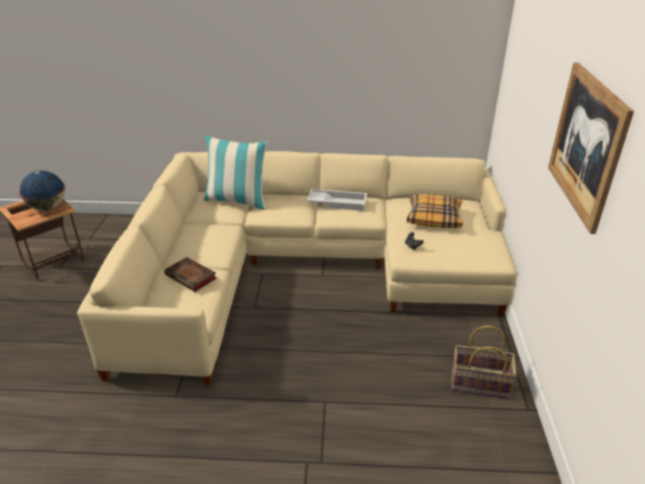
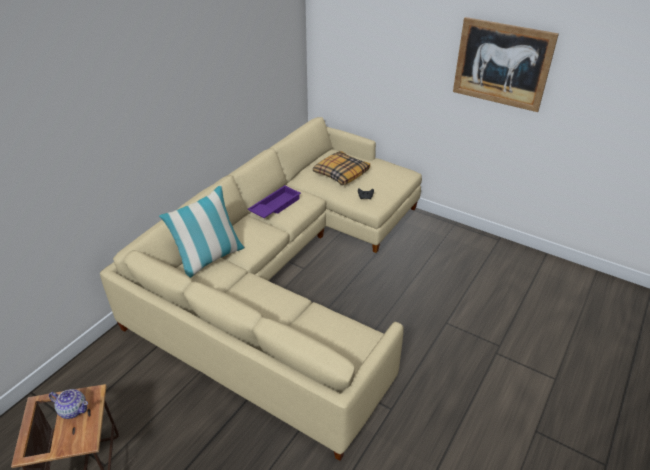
camera: 60 degrees left, 5 degrees up
globe [19,171,65,211] -> teapot [49,389,88,419]
book [164,257,216,292] -> none
white tray [307,189,367,211] -> purple tray [248,185,301,218]
basket [452,326,517,399] -> none

